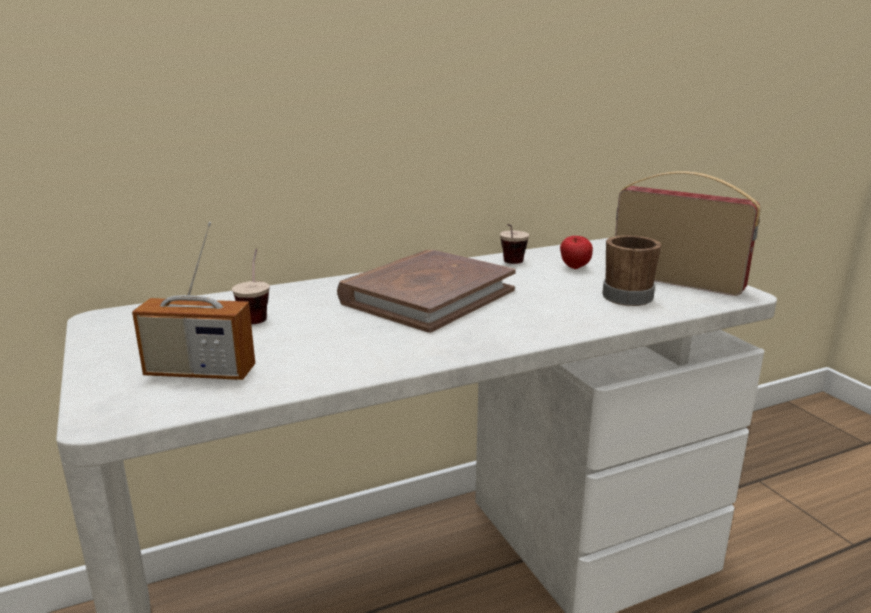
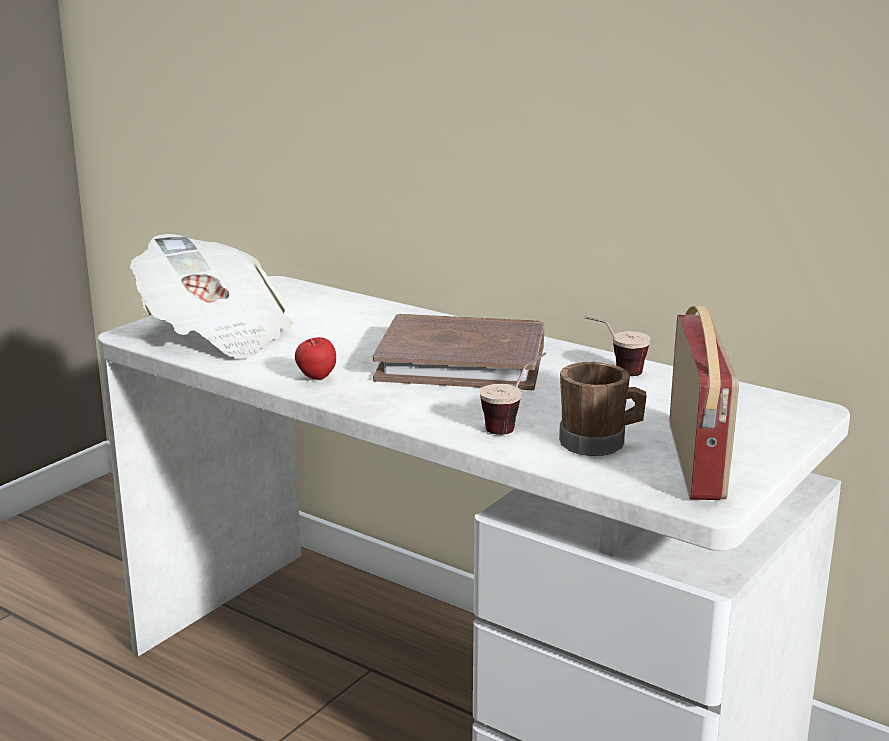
camera: 60 degrees right, 0 degrees up
radio [132,222,255,380] -> newspaper [130,234,294,359]
cup [232,249,270,324] -> cup moved to [479,353,546,435]
apple [560,236,593,269] -> apple moved to [295,337,336,380]

